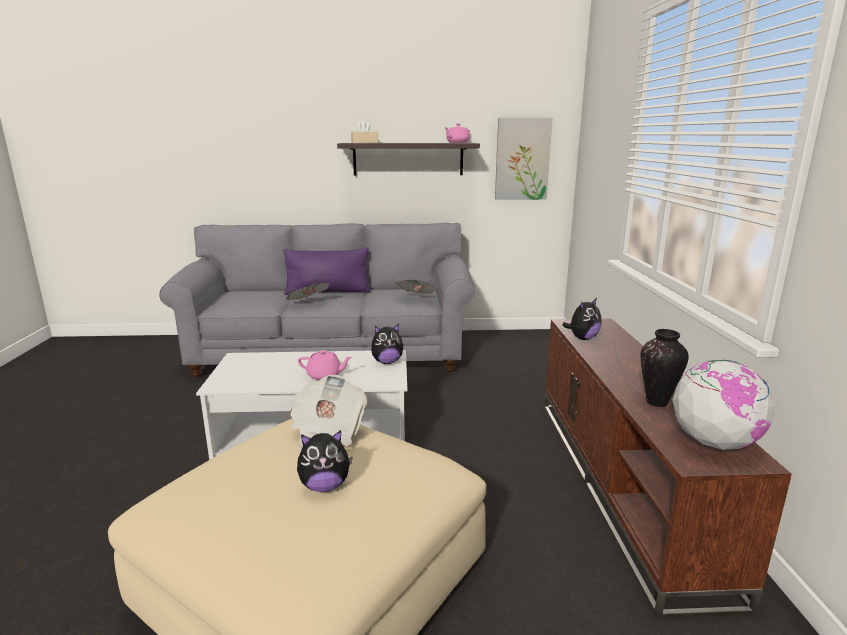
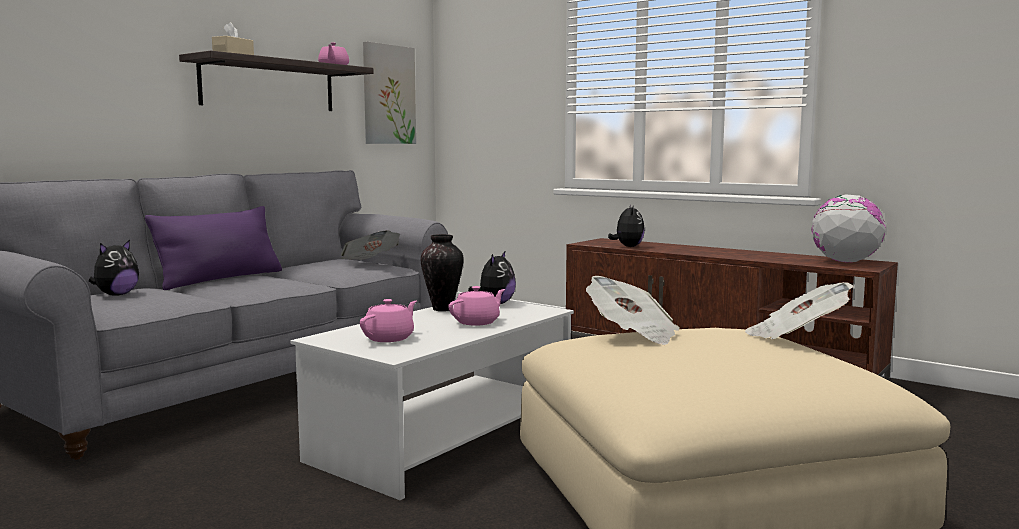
camera: 50 degrees left, 10 degrees down
newspaper [286,283,329,300] -> newspaper moved to [745,282,854,339]
plush toy [297,430,353,492] -> plush toy moved to [89,240,139,296]
vase [641,329,689,407] -> vase moved to [421,234,464,311]
none -> pink teapot [360,299,417,342]

